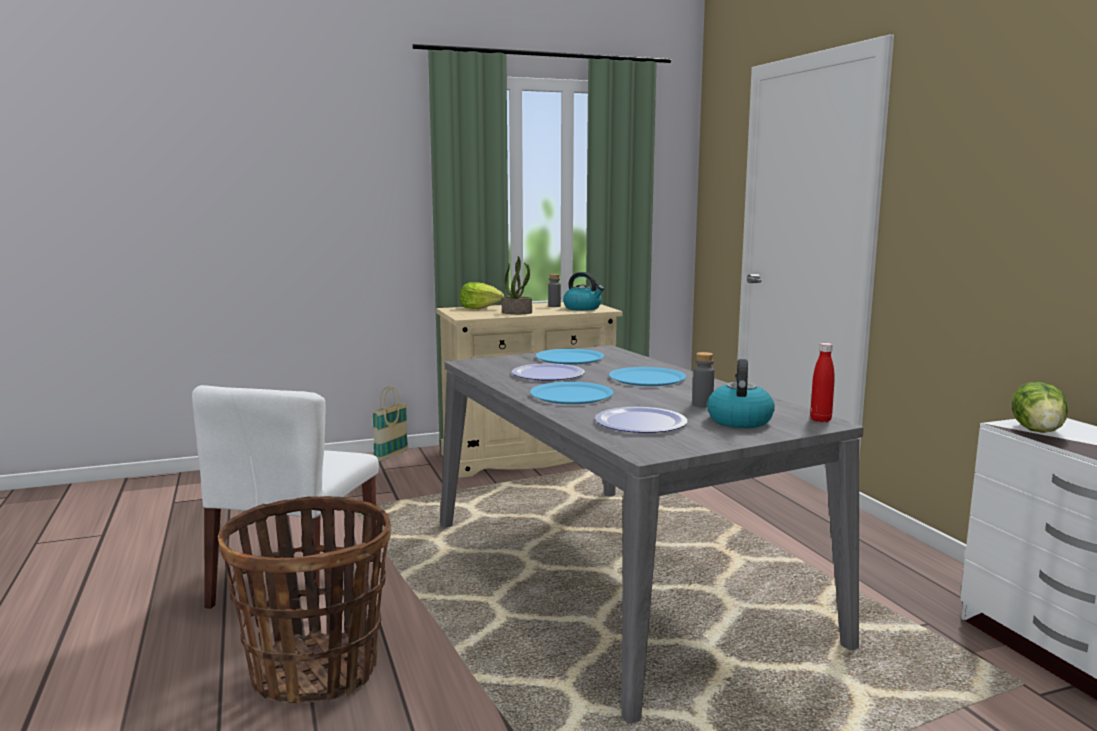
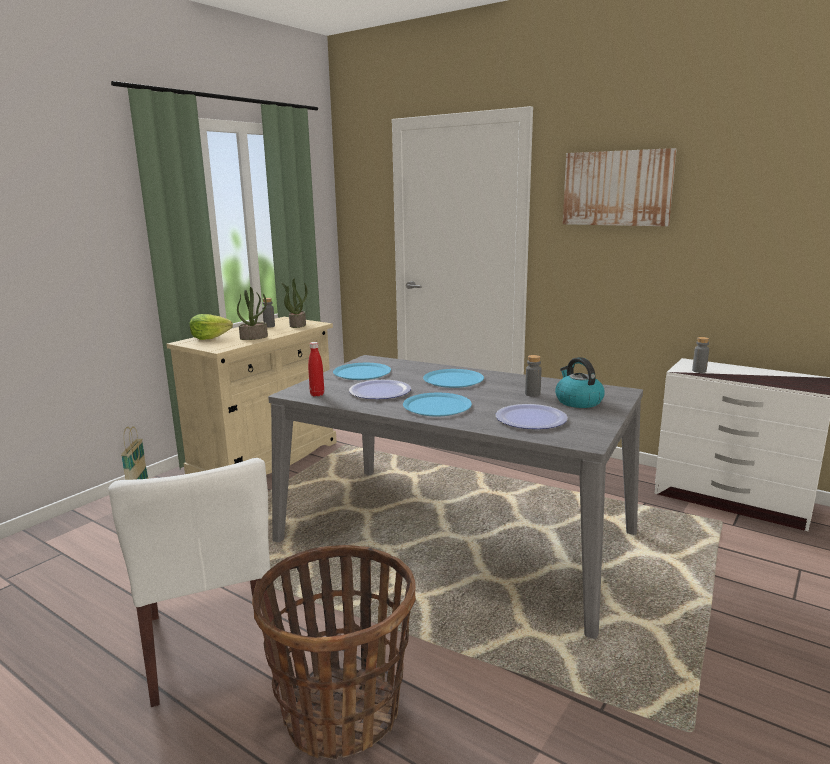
camera: 35 degrees left, 5 degrees up
kettle [563,272,604,311] -> potted plant [281,278,308,328]
red bottle [810,343,835,422] -> red bottle moved to [308,342,324,396]
lettuce [1012,382,1068,433] -> grey bottle [692,337,709,373]
none -> picture [563,148,677,226]

